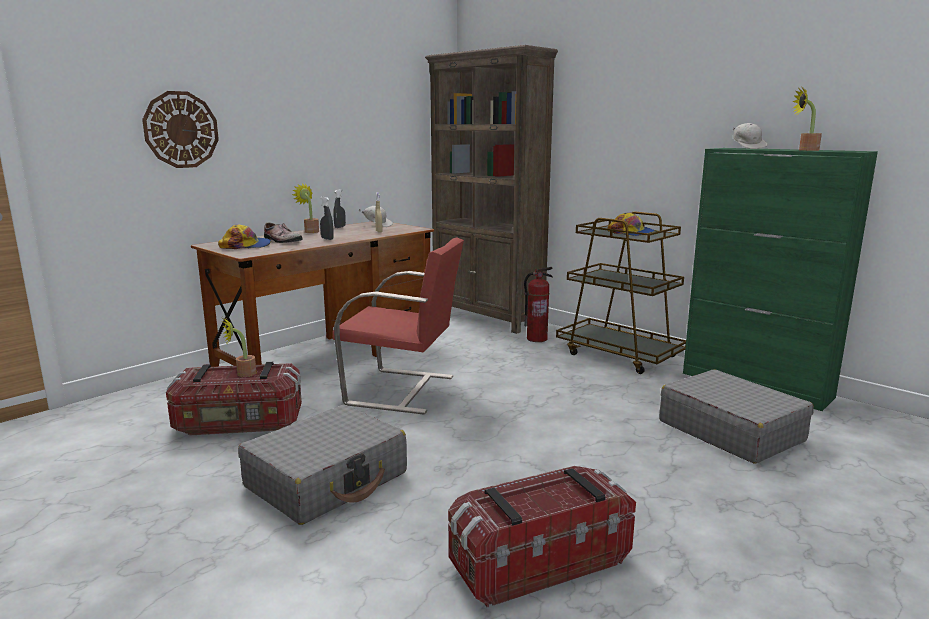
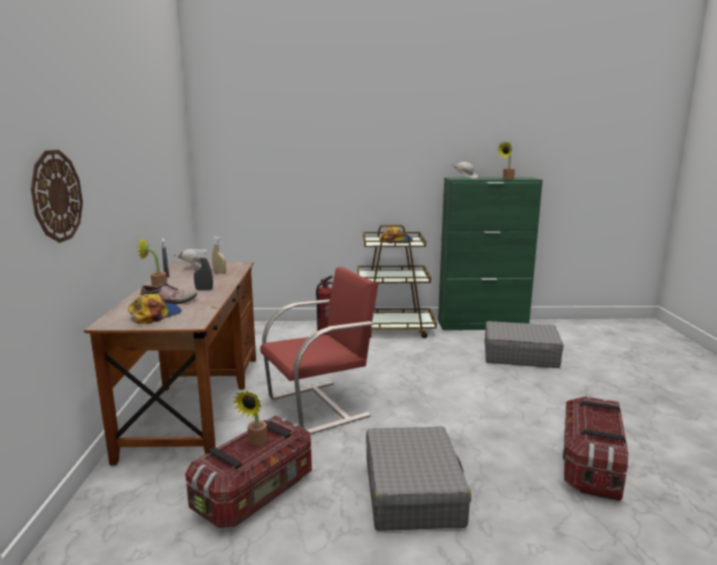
camera: 45 degrees left, 0 degrees up
brown bookcase [425,45,558,334] -> none

